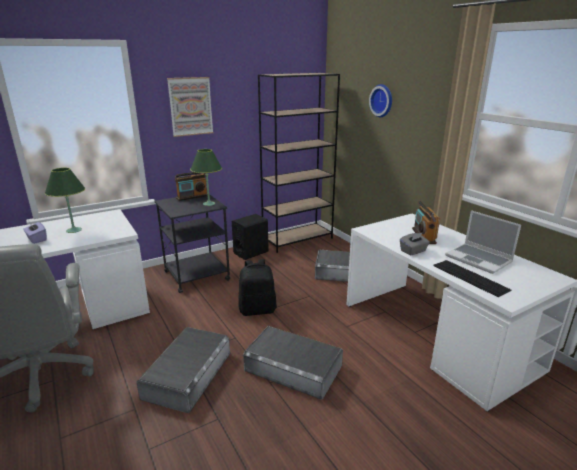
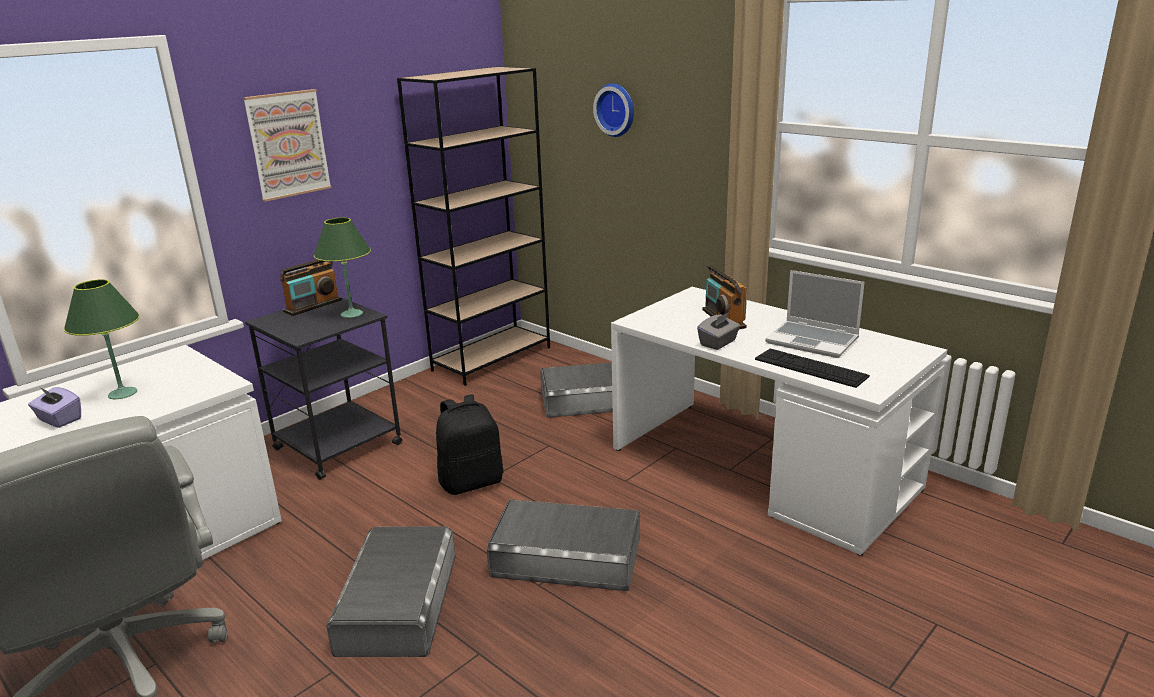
camera: 15 degrees left, 0 degrees up
black speaker [232,214,269,260] -> none

